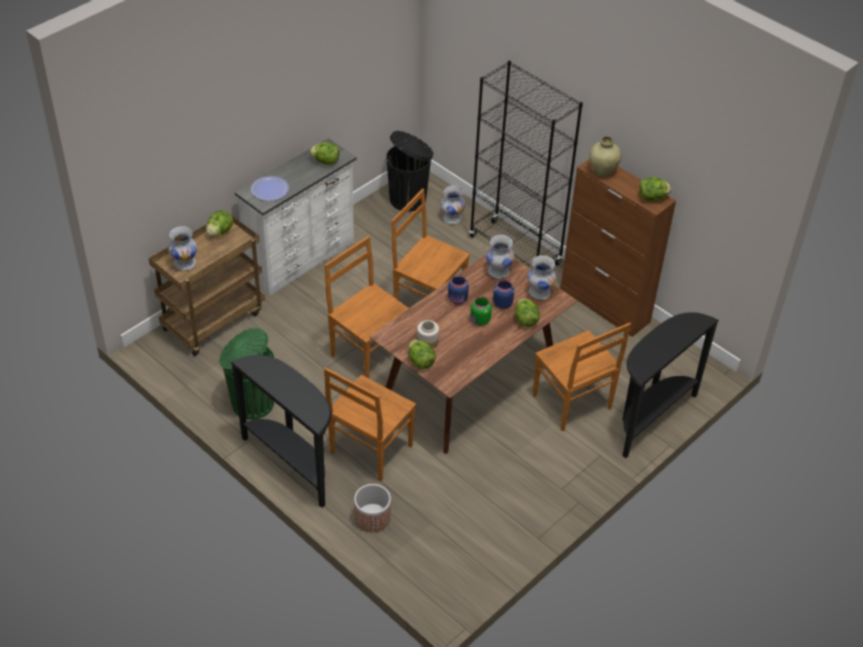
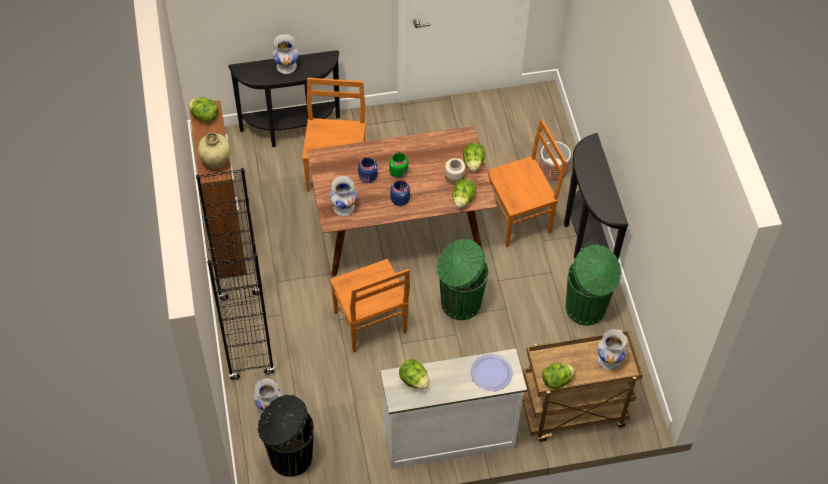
camera: 145 degrees left, 10 degrees up
brown chair [325,236,409,378] -> green trash can [437,239,488,320]
lettuce [515,298,540,327] -> lettuce moved to [452,179,477,208]
white vase [527,255,556,300] -> white vase moved to [272,34,299,74]

